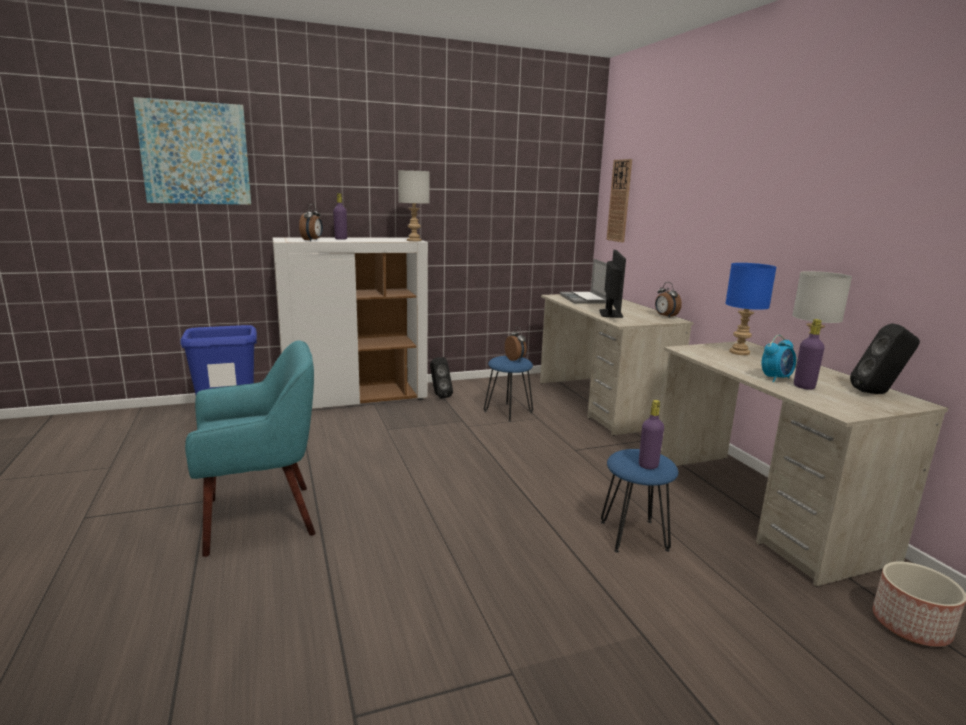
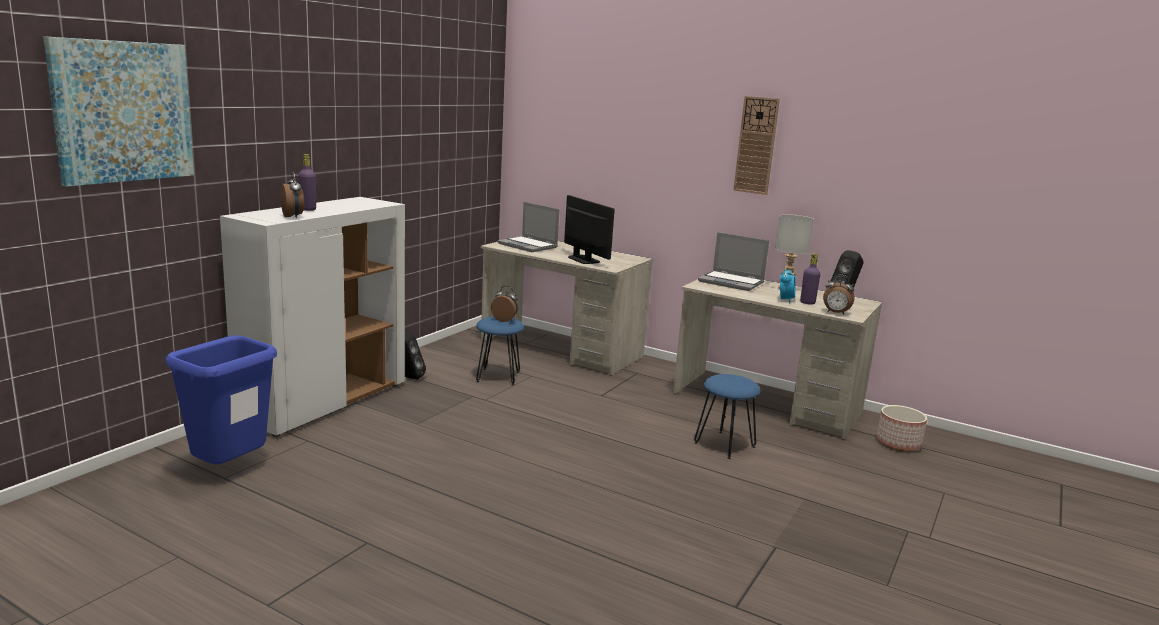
camera: 40 degrees left, 0 degrees up
turquoise armchair [185,340,316,557] -> none
grey table lamp [398,170,430,241] -> none
wall clock [606,159,632,243] -> wall clock moved to [733,96,780,195]
purple bottle [639,400,664,469] -> none
alarm clock [655,282,682,318] -> alarm clock moved to [823,274,855,315]
blue table lamp [725,263,777,355] -> laptop [698,232,769,291]

